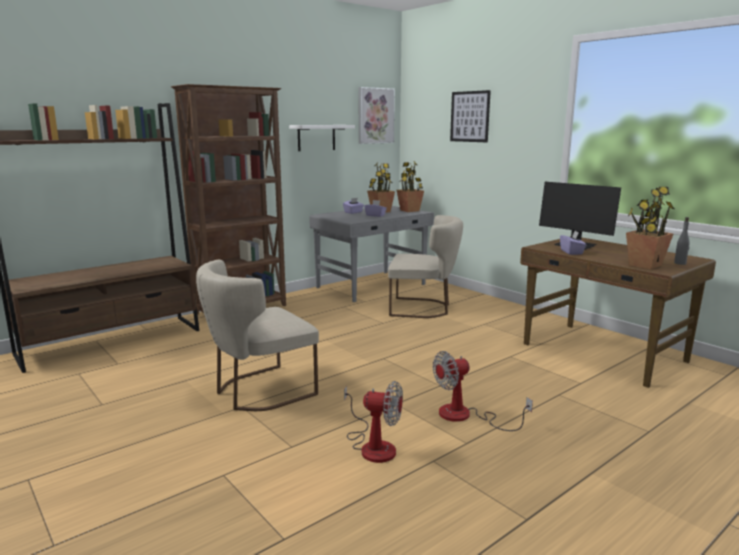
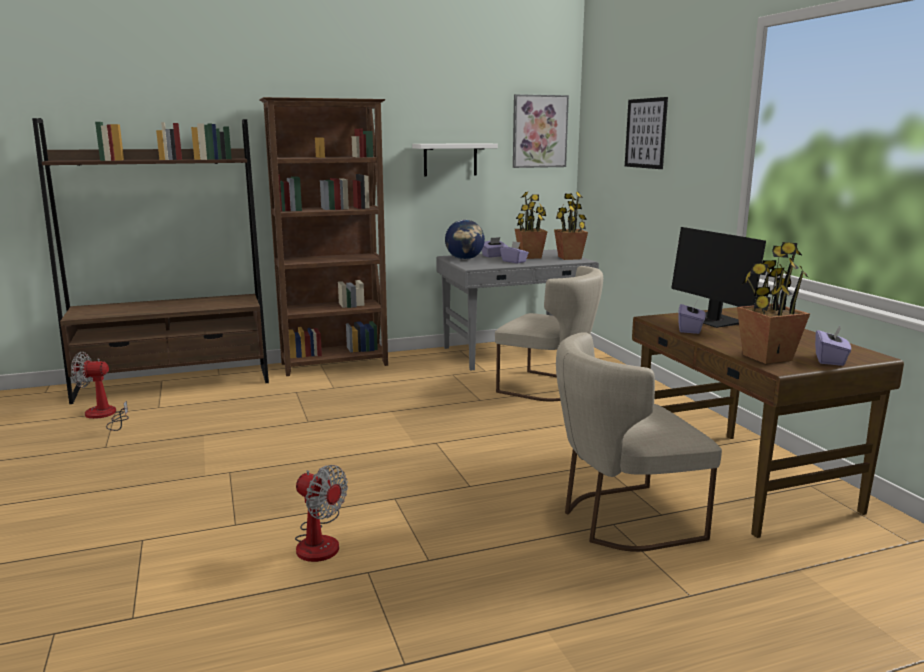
camera: 20 degrees right, 0 degrees up
beige chair [196,260,319,411] -> beige chair moved to [556,332,722,552]
fan [433,351,533,431] -> fan moved to [71,352,129,431]
grey bottle [674,217,690,265] -> purple tissue box [815,325,851,366]
none -> globe [445,220,485,260]

